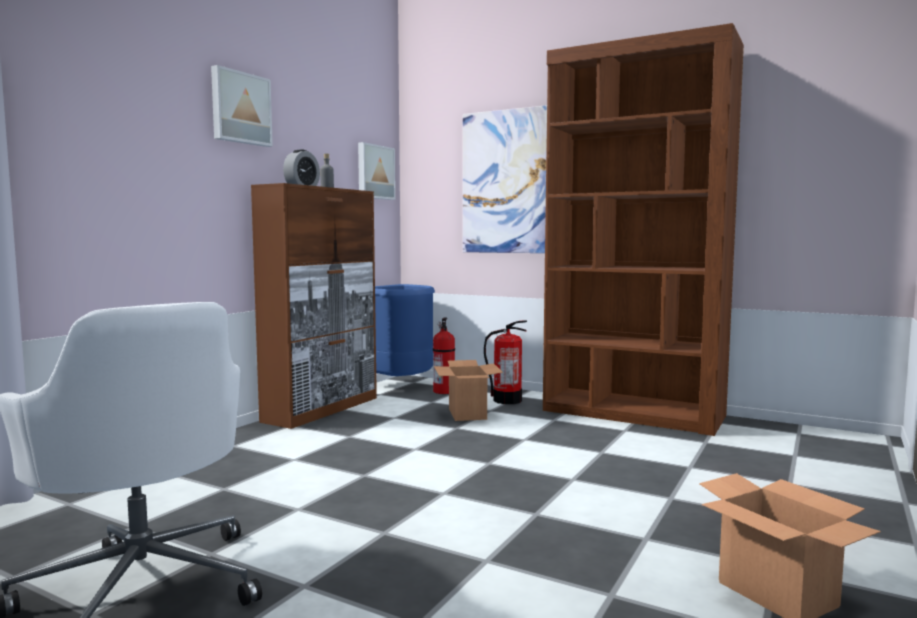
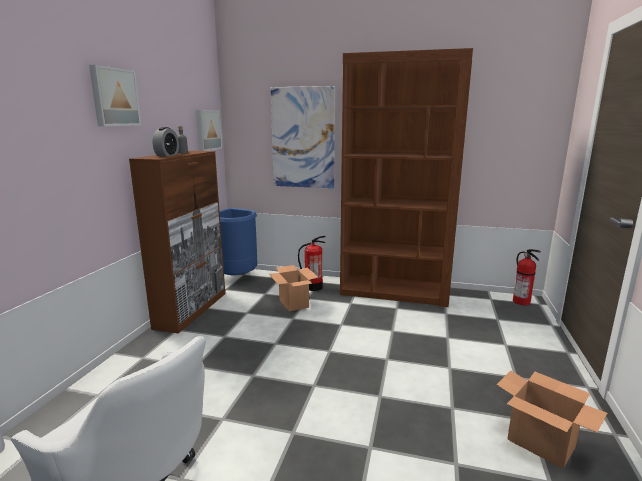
camera: 15 degrees left, 10 degrees up
fire extinguisher [433,317,455,394] -> fire extinguisher moved to [513,249,541,305]

